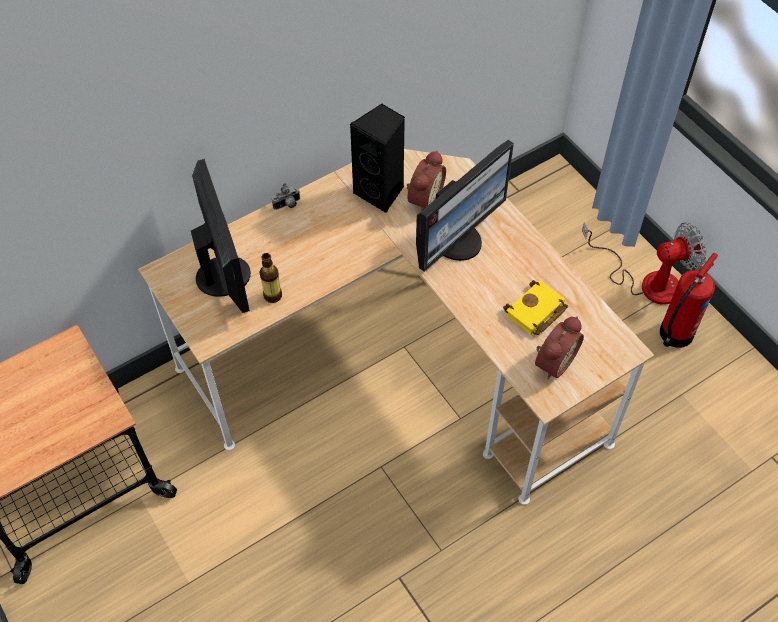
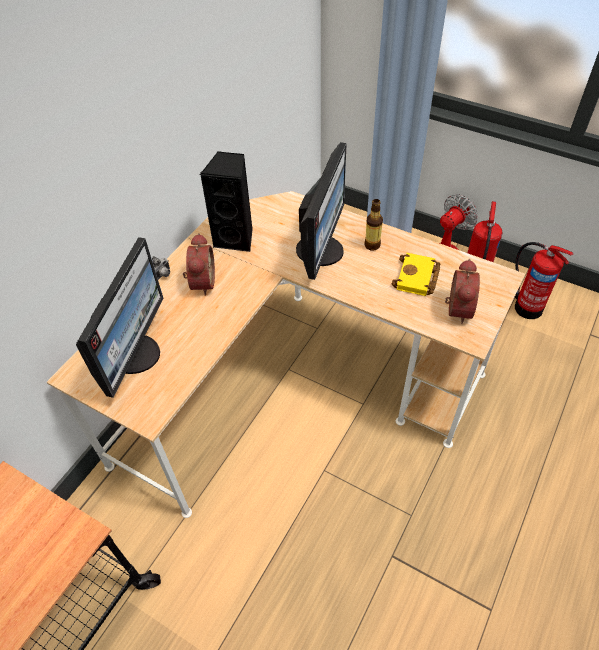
camera: 25 degrees left, 5 degrees down
monitor [191,159,251,313] -> monitor turned 60 degrees clockwise [76,237,164,398]
bottle [260,253,282,303] -> bottle moved to [364,199,383,251]
alarm clock [407,150,446,211] -> alarm clock moved to [183,233,215,296]
none -> fire extinguisher [514,242,574,319]

